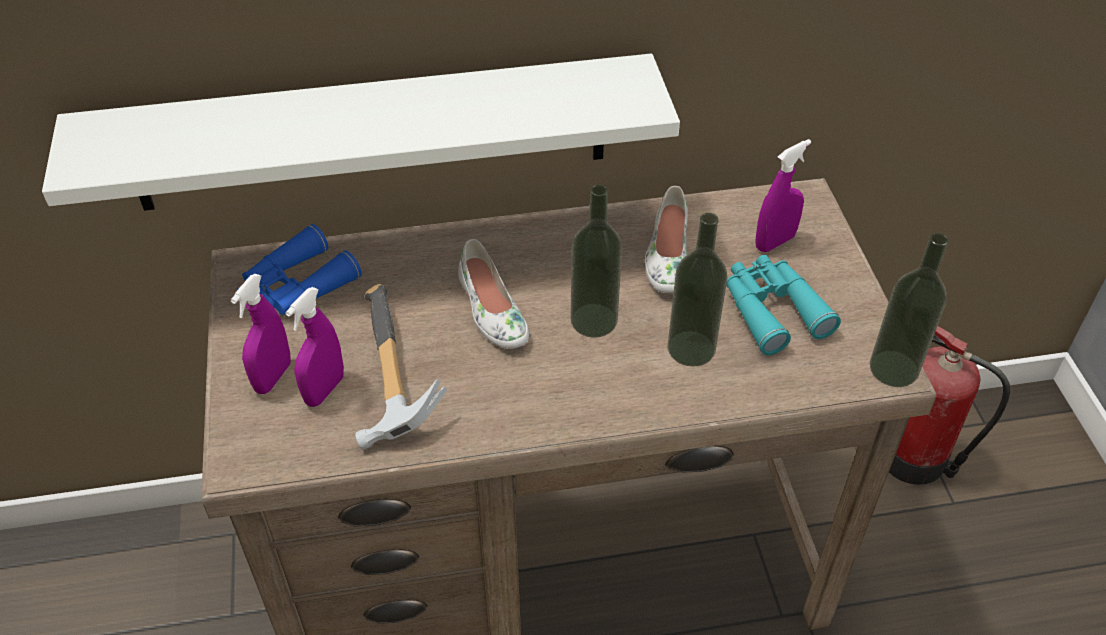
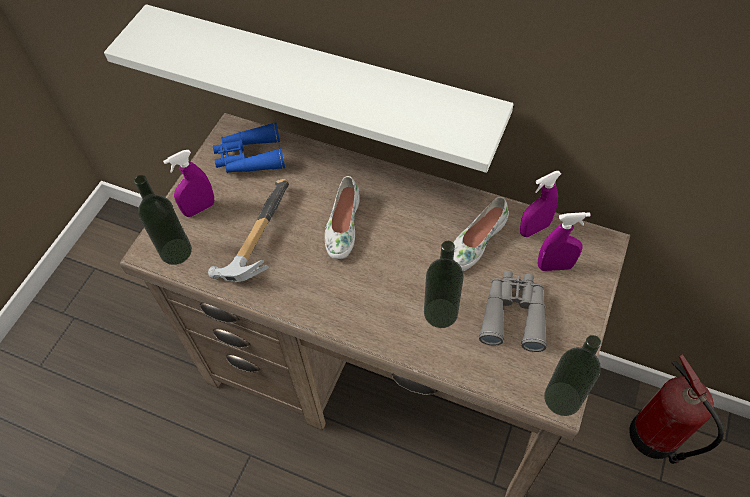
camera: 35 degrees right, 10 degrees up
purple spray bottle [285,287,344,407] -> purple spray bottle moved to [520,171,561,237]
bottle [570,185,622,338] -> bottle moved to [134,175,192,265]
turquoise binoculars [726,255,841,355] -> grey binoculars [479,271,547,352]

